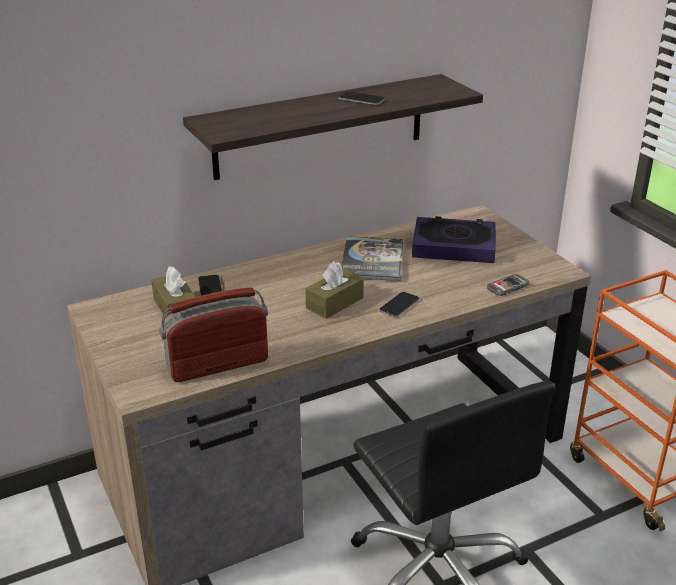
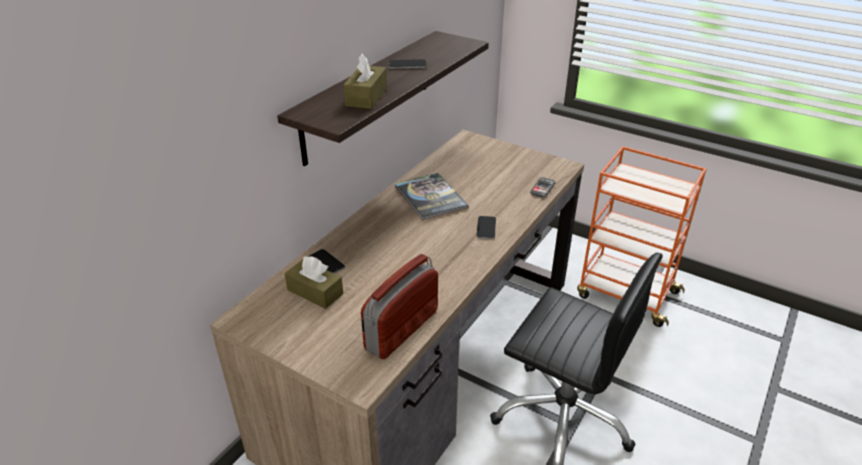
camera: 30 degrees left, 5 degrees up
brown tissue box [305,262,364,319] -> brown tissue box moved to [344,54,387,109]
book [412,216,496,263] -> none

